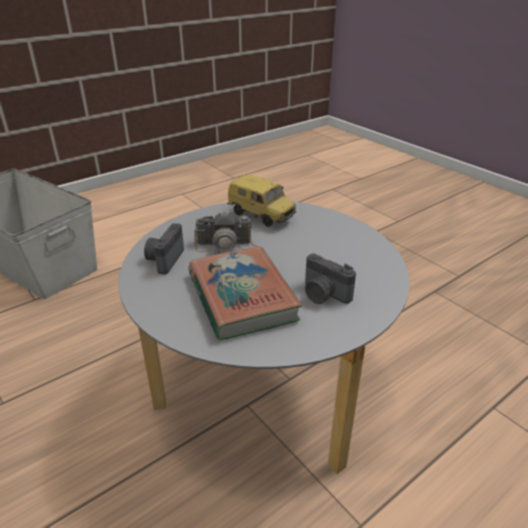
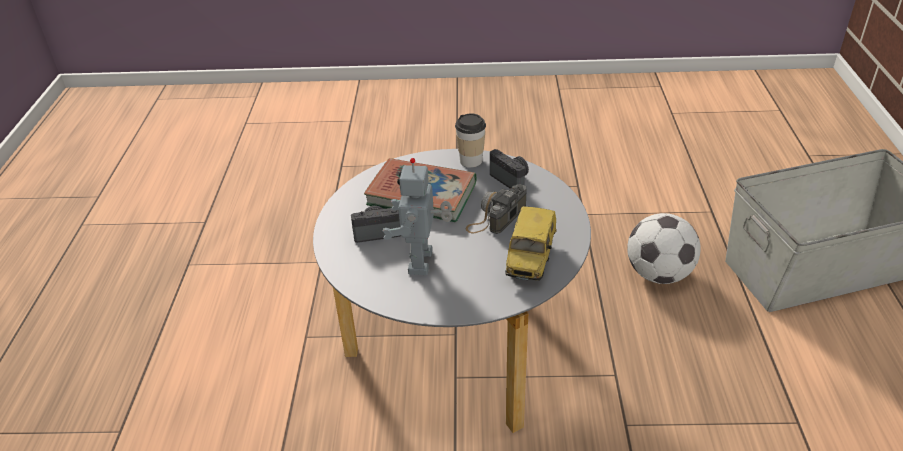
camera: 130 degrees right, 5 degrees up
toy car [227,174,296,227] -> toy car turned 60 degrees counterclockwise [505,206,557,280]
none -> toy robot [383,158,453,275]
none -> cup [455,113,486,168]
none -> football [627,213,701,284]

